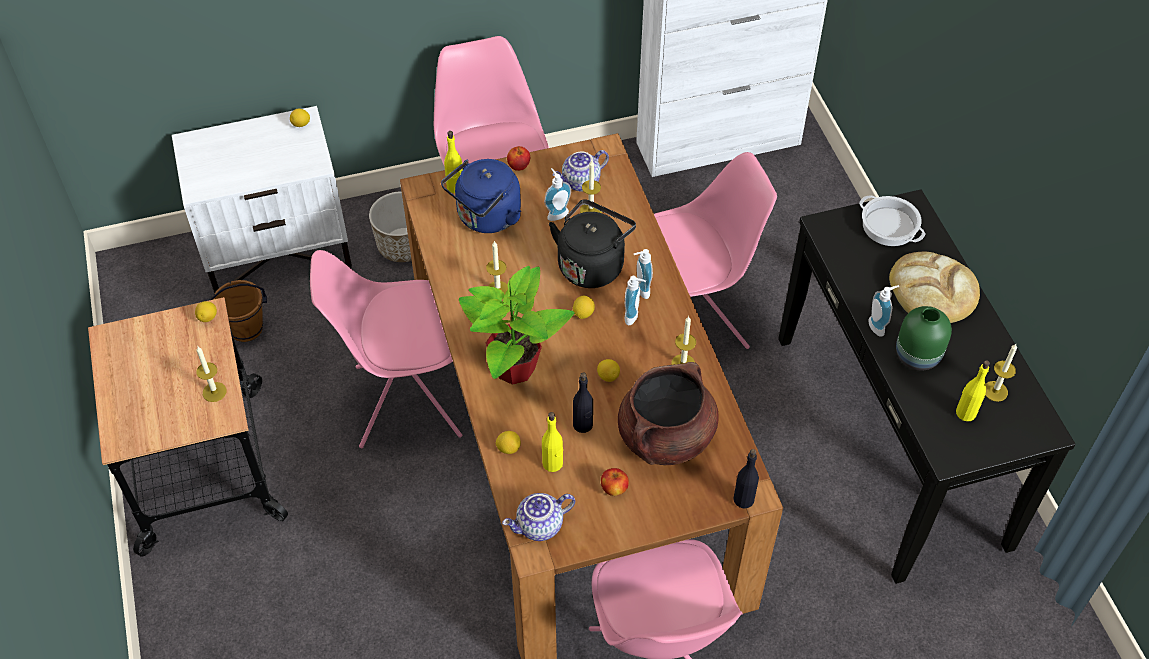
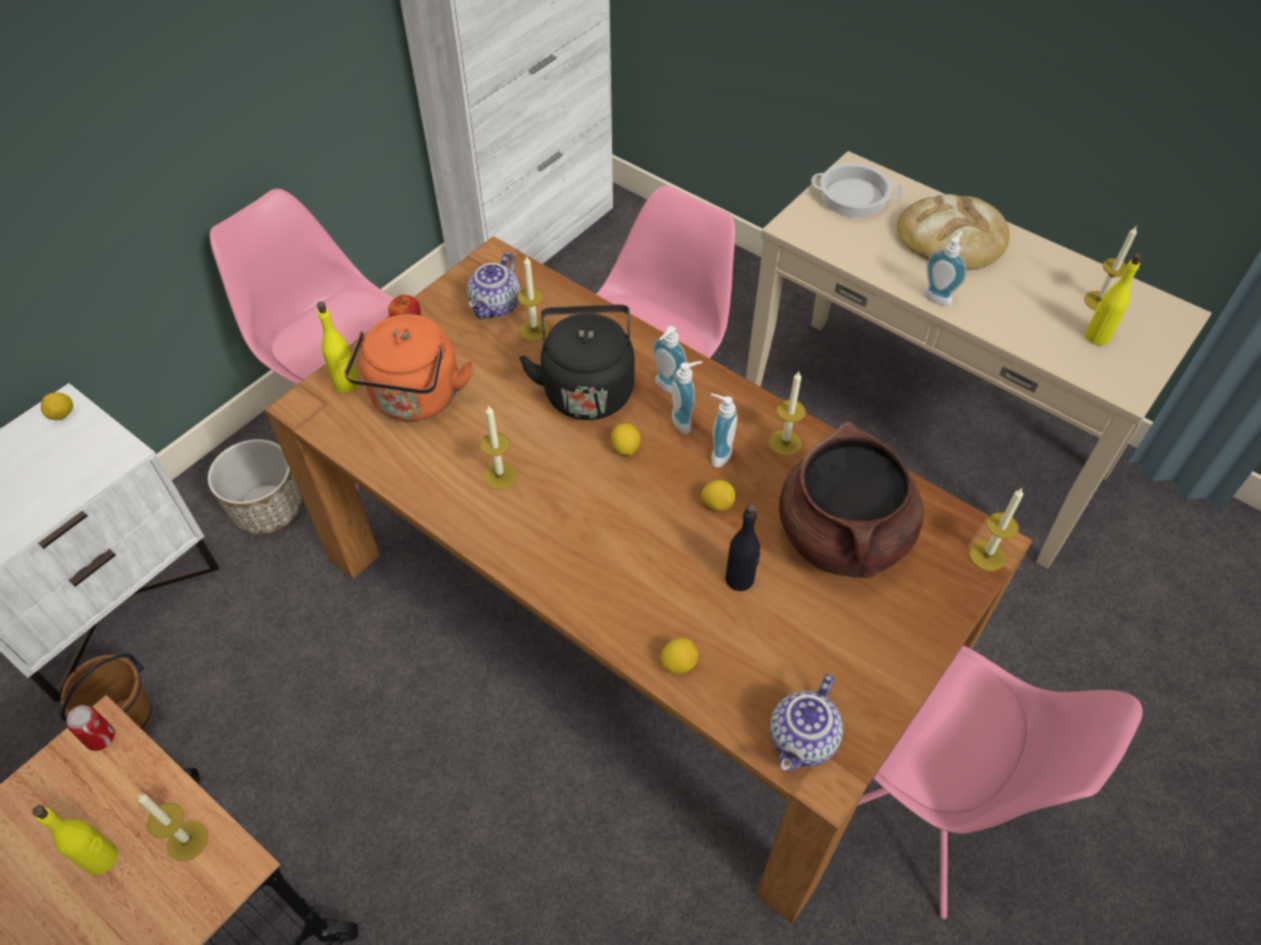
camera: 35 degrees left, 0 degrees up
lemon [195,301,217,322] -> can [66,705,115,751]
pink chair [310,250,462,448] -> none
blue kettle [441,159,521,233] -> orange kettle [344,314,473,421]
potted plant [459,266,575,385] -> none
yellow bottle [542,412,563,472] -> yellow bottle moved to [32,805,118,875]
soap dispenser [544,168,571,221] -> soap dispenser moved to [710,393,738,468]
apple [601,468,629,496] -> none
black bottle [733,449,759,509] -> candle [969,488,1023,571]
black console table [778,189,1076,584] -> beige console table [746,151,1211,569]
green vase [896,306,952,371] -> none

